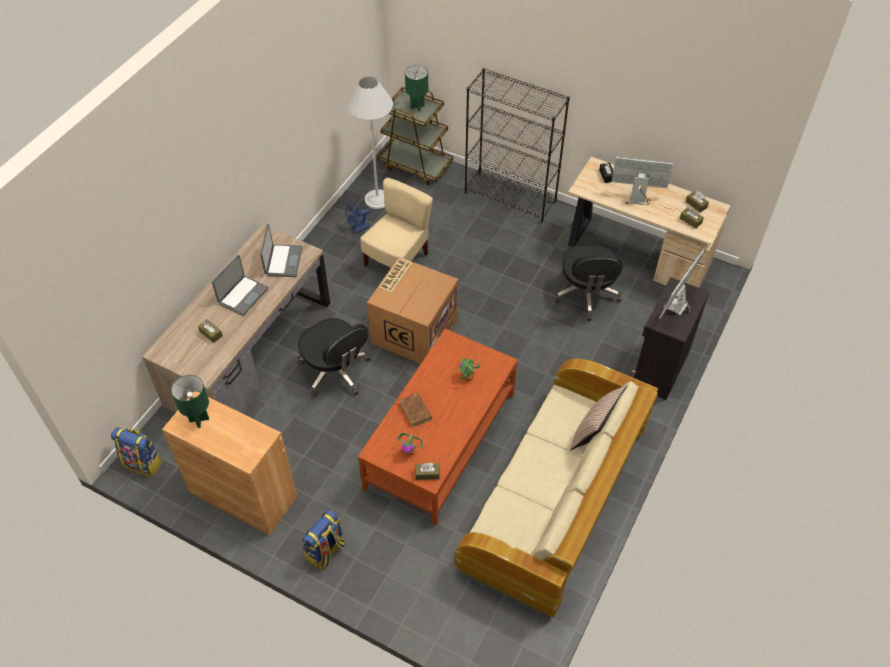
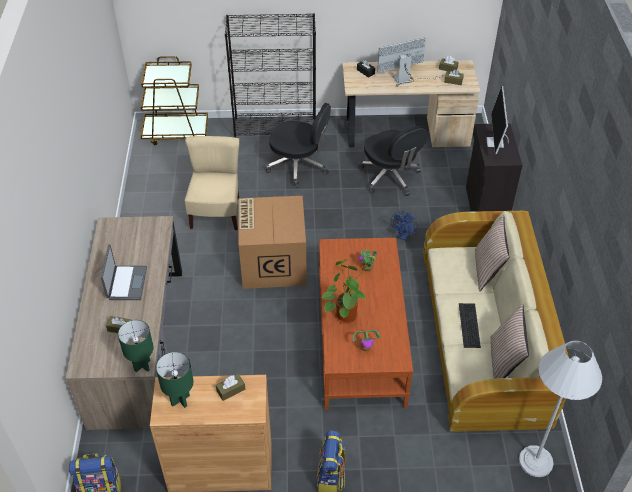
camera: 30 degrees left, 5 degrees down
laptop [260,224,302,277] -> none
black office chair [297,318,370,397] -> black office chair moved to [266,103,331,188]
blue fan [345,203,370,233] -> blue fan moved to [391,211,418,240]
white floor lamp [348,76,393,209] -> white floor lamp moved to [519,340,602,477]
brown book [399,393,432,428] -> potted plant [321,259,372,324]
green table lamp [405,65,428,112] -> green table lamp moved to [118,320,154,372]
brown tissue box [415,462,440,480] -> brown tissue box moved to [216,374,245,401]
none -> keyboard [459,303,481,348]
none -> pillow [491,304,529,379]

